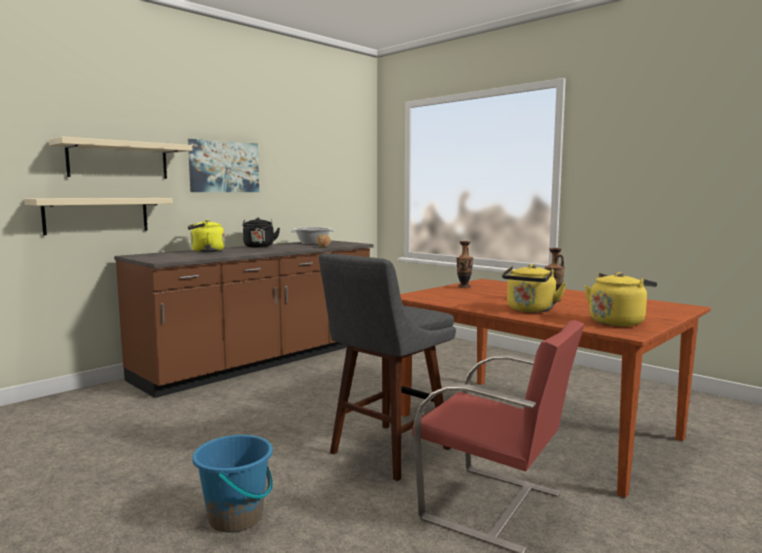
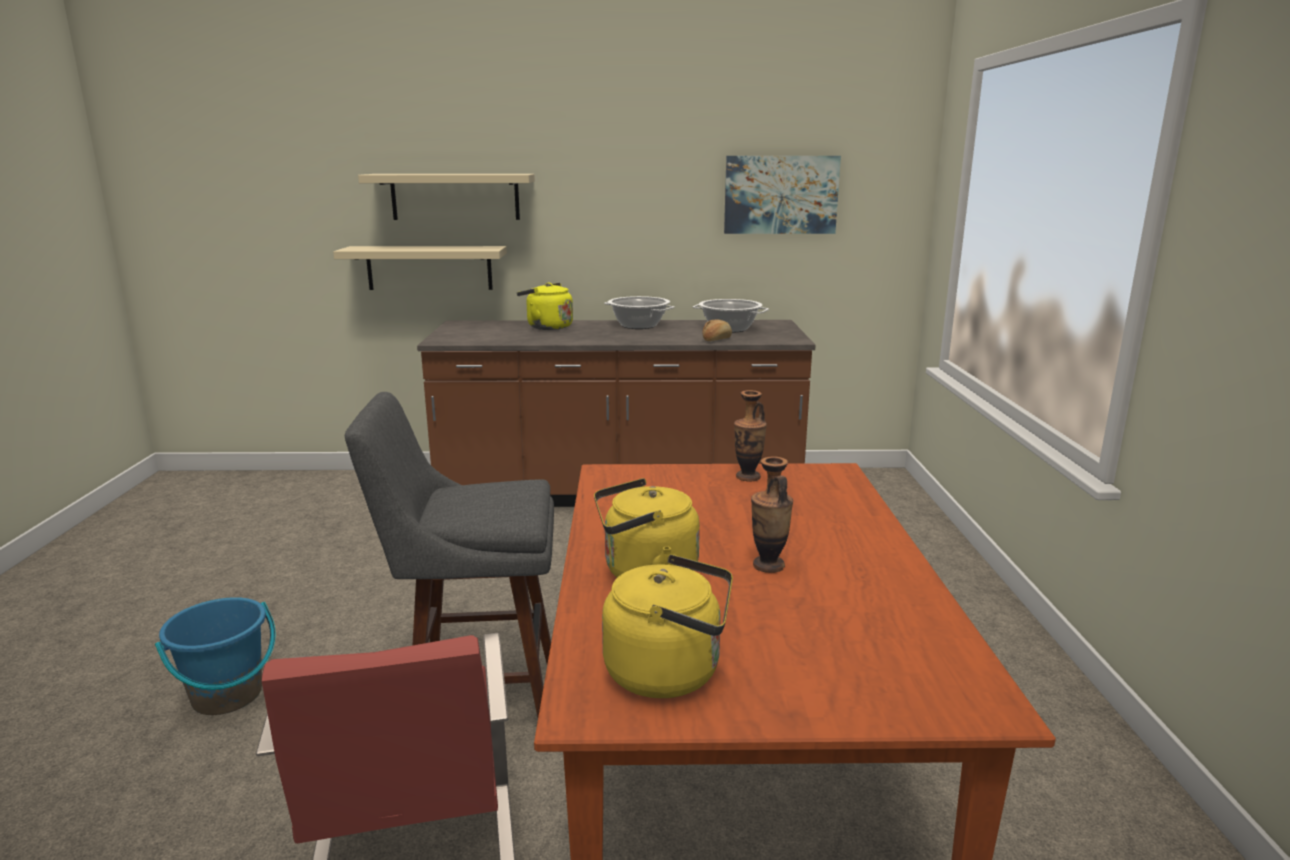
camera: 45 degrees right, 10 degrees up
picture [188,139,259,192] -> picture moved to [724,156,841,234]
black kettle [242,218,280,248] -> cooking pot [604,296,675,329]

